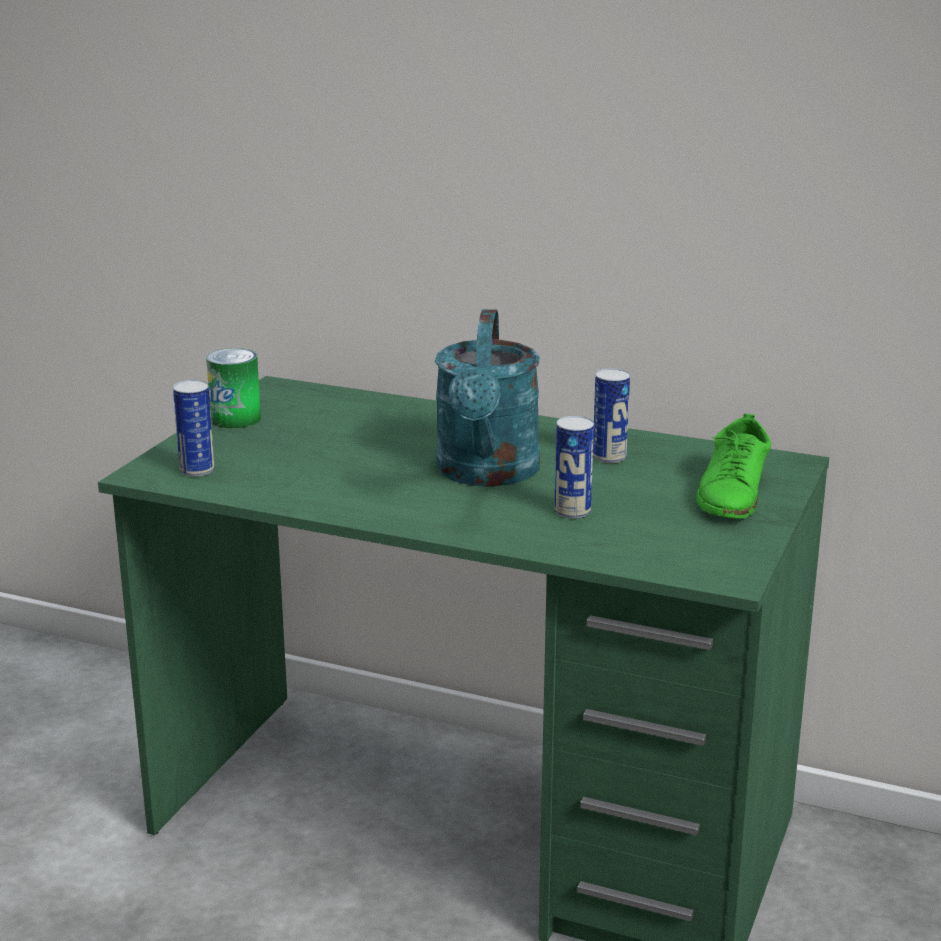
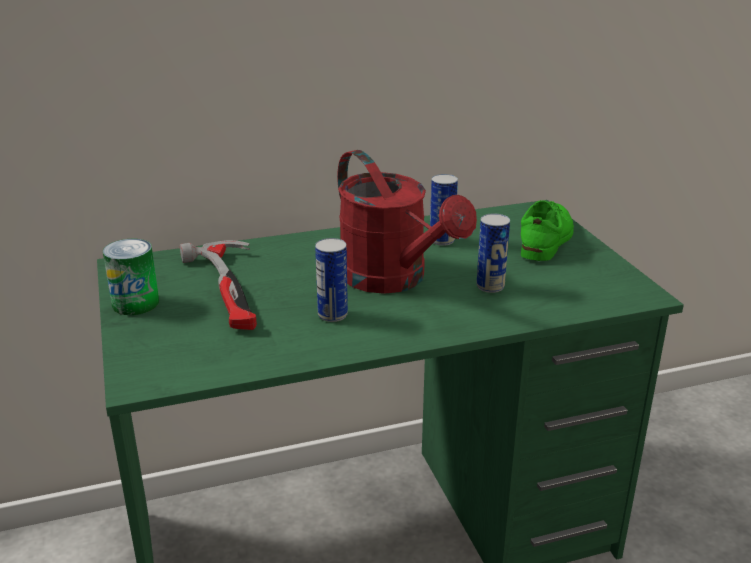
camera: 40 degrees left, 5 degrees up
can [173,380,215,477] -> can moved to [315,238,348,322]
turquoise watering can [435,309,540,487] -> red watering can [337,150,477,294]
green shoe [696,413,771,519] -> green shoe turned 135 degrees counterclockwise [521,200,574,261]
none -> hammer [180,240,257,330]

